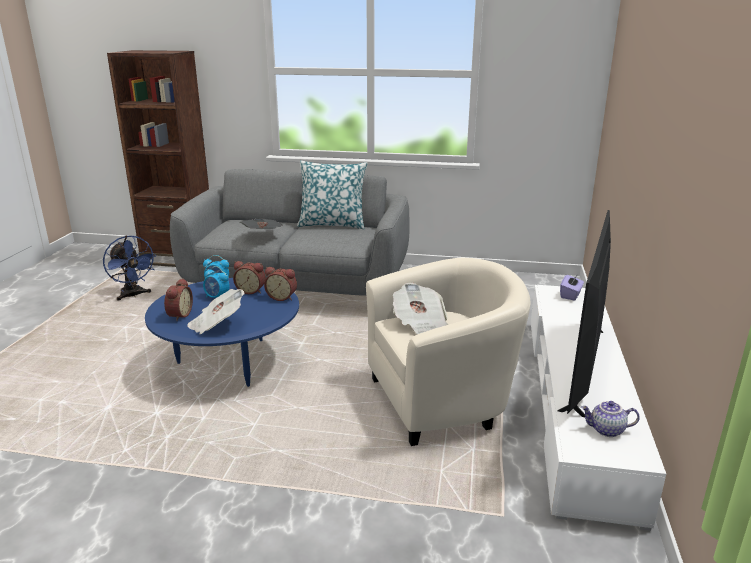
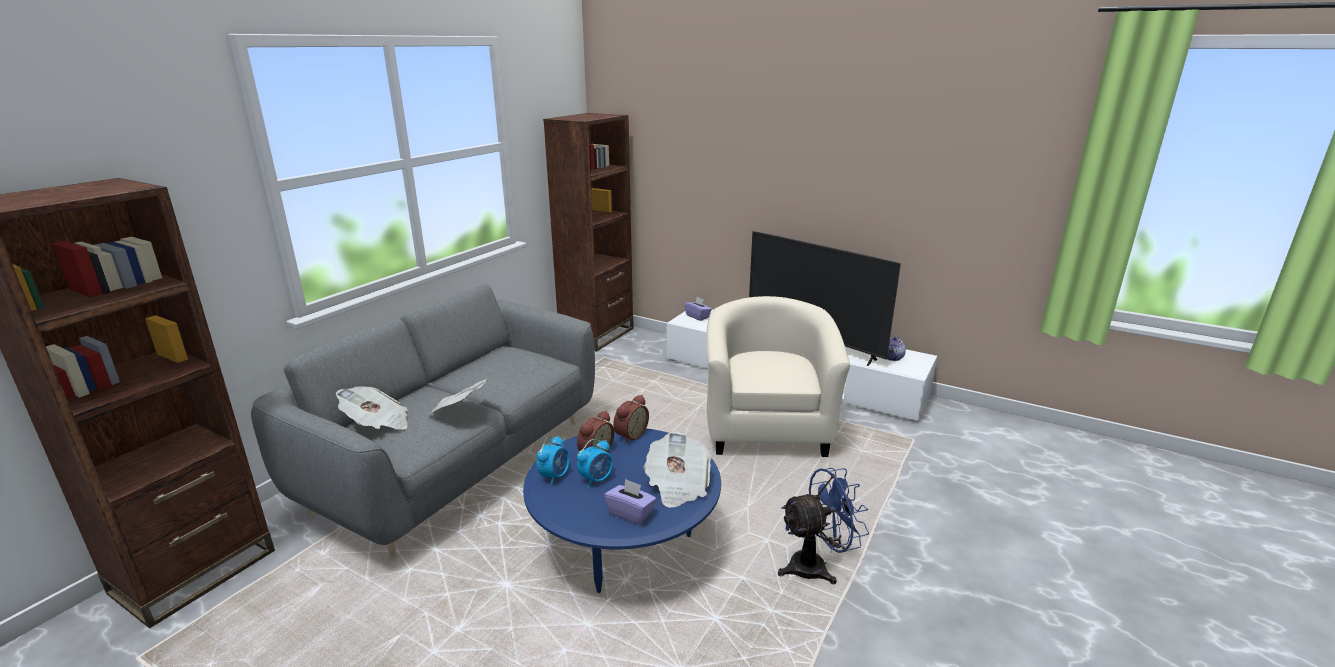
camera: 70 degrees left, 0 degrees up
blue fan [103,236,156,301] -> blue fan moved to [778,468,869,584]
alarm clock [164,278,193,321] -> purple tissue box [604,479,656,525]
pillow [297,161,368,229] -> none
newspaper [393,283,448,334] -> newspaper moved to [336,386,408,430]
none -> brown bookcase [543,113,634,352]

